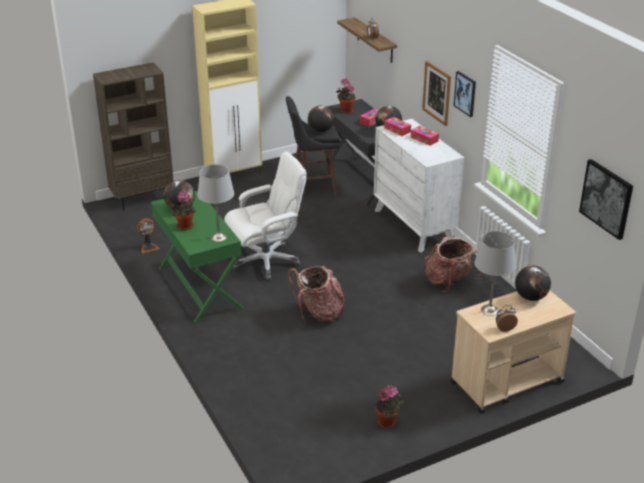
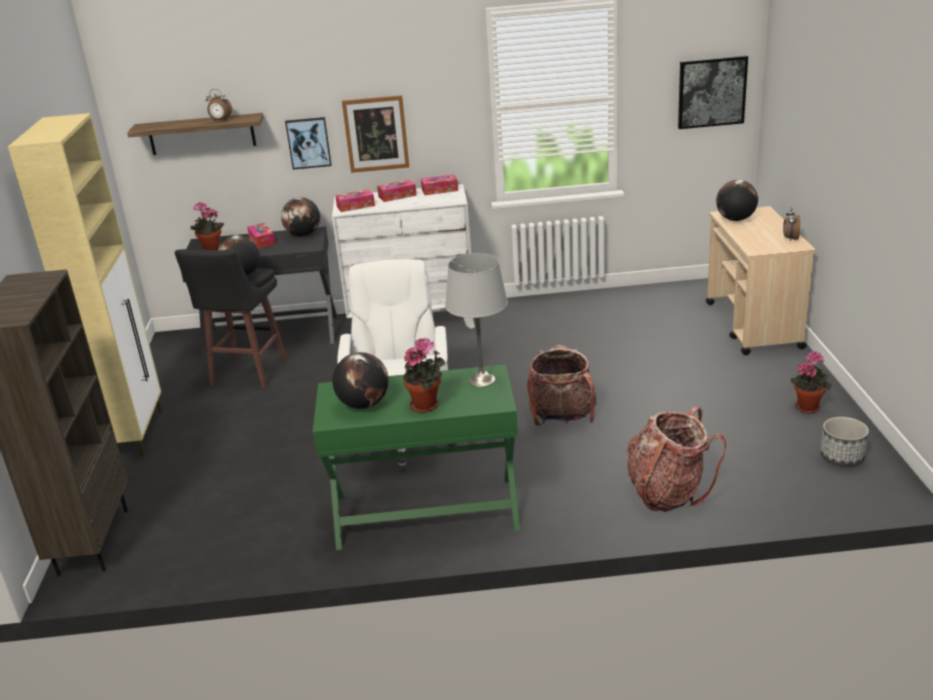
camera: 65 degrees left, 5 degrees down
fan [137,219,159,253] -> none
backpack [425,237,481,292] -> backpack moved to [627,406,726,512]
picture [453,71,476,117] -> picture moved to [285,117,332,170]
grey table lamp [475,231,516,316] -> none
none -> tissue box [421,174,458,195]
none -> planter [820,417,869,466]

